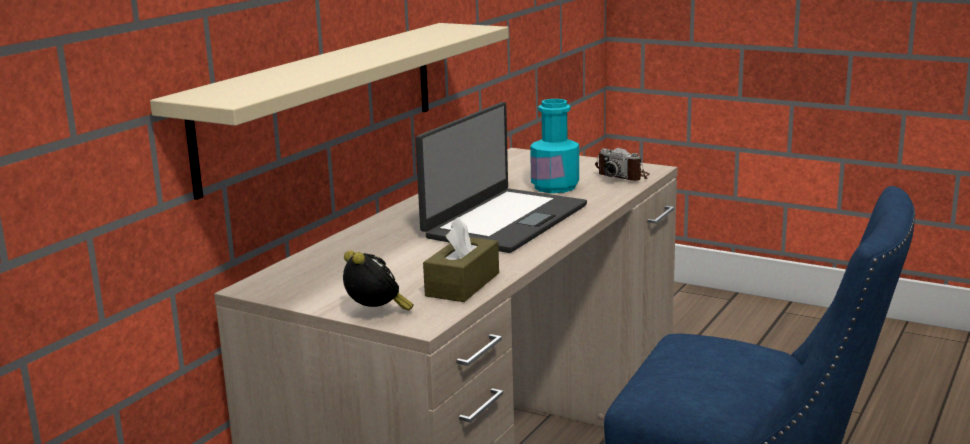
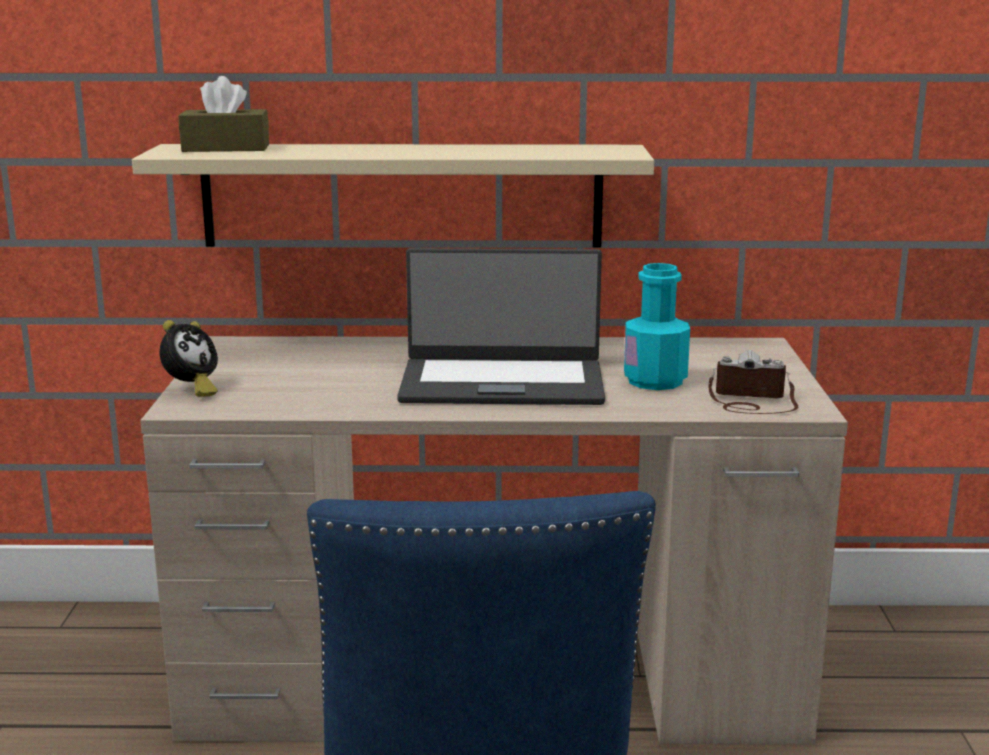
camera: 60 degrees right, 0 degrees up
brown tissue box [423,217,499,302] -> brown tissue box moved to [178,76,269,152]
camera [595,148,650,181] -> camera turned 90 degrees clockwise [708,350,798,414]

